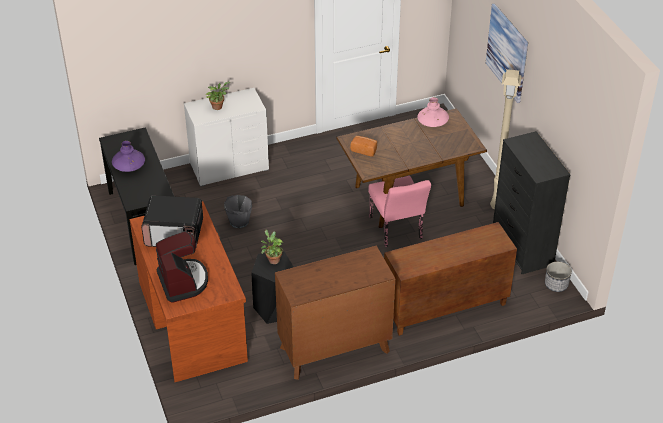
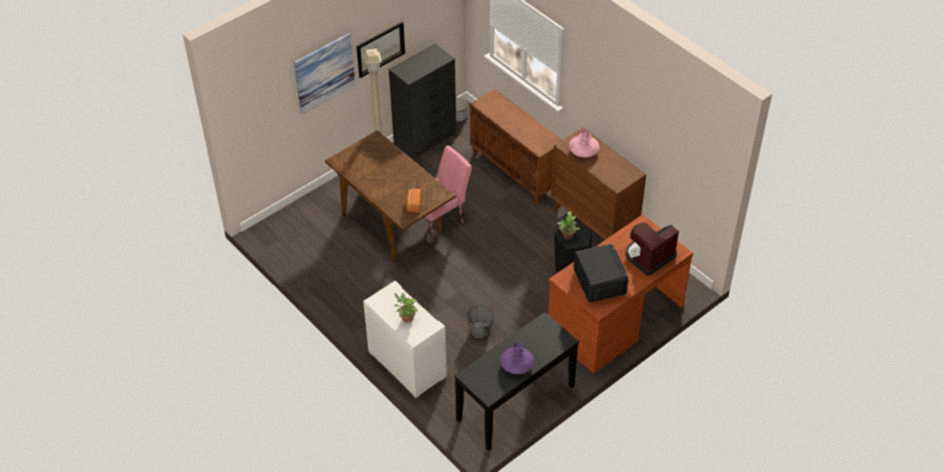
camera: 110 degrees left, 5 degrees up
pink vase [417,97,449,127] -> pink vase moved to [569,129,599,157]
none -> picture [356,22,405,78]

